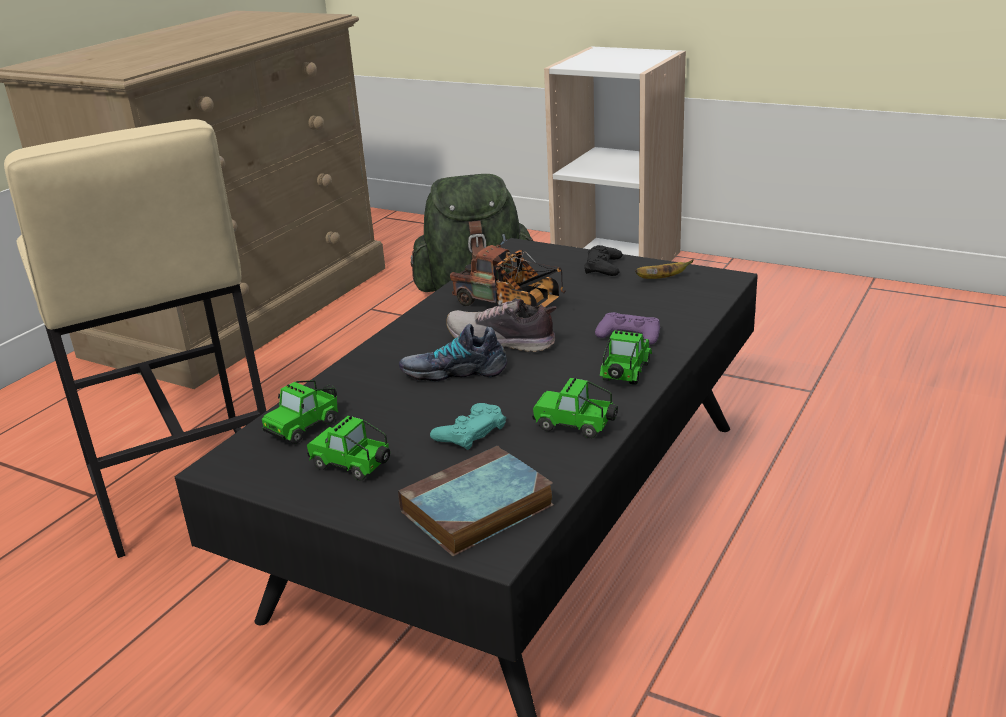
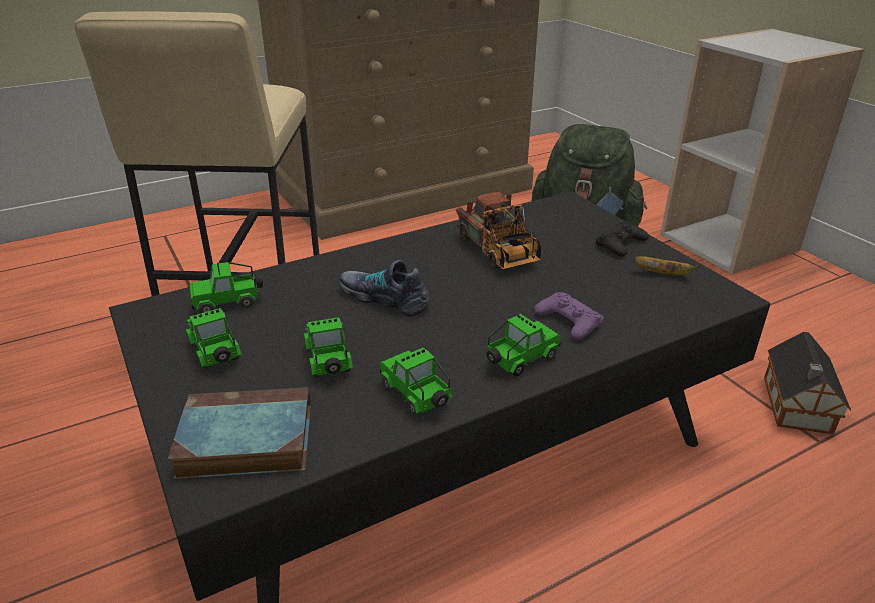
camera: 30 degrees right, 5 degrees up
turquoise game controller [430,403,506,450] -> toy car [304,317,353,377]
shoe [446,298,557,352] -> none
none -> toy house [764,332,851,434]

